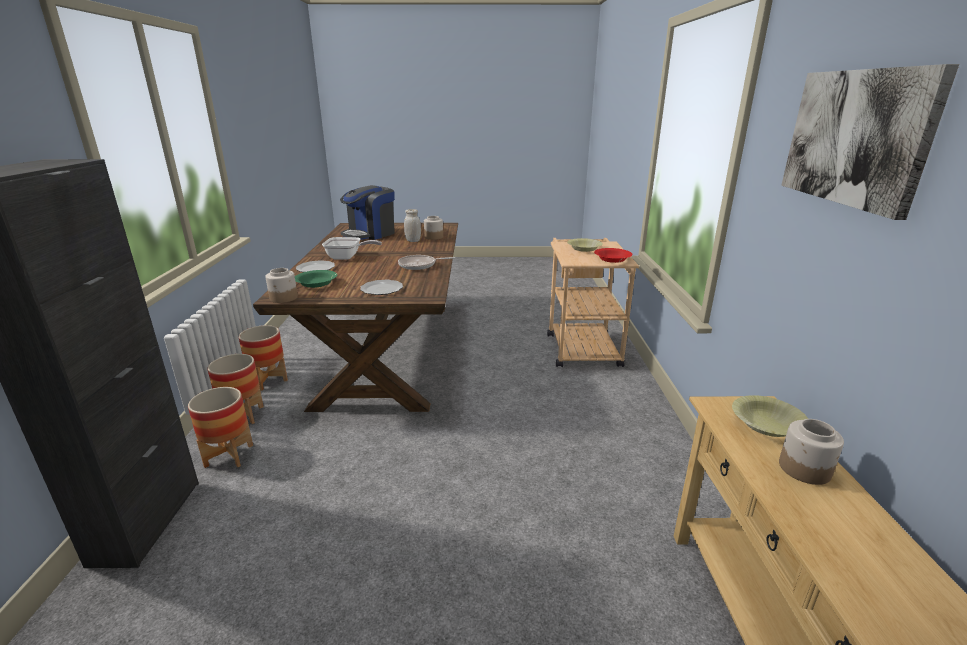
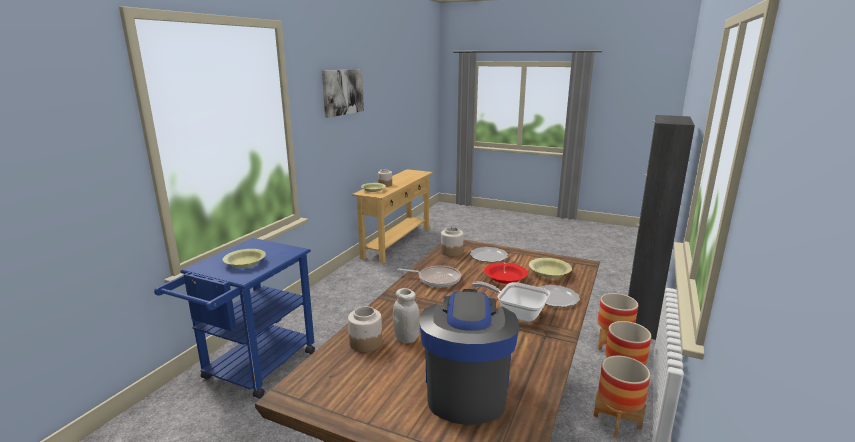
camera: 155 degrees left, 5 degrees down
jar [265,268,298,303] -> jar moved to [441,227,464,257]
green bowl [295,270,337,288] -> yellow bowl [529,258,572,278]
coffee machine [340,185,395,240] -> coffee machine turned 60 degrees counterclockwise [419,289,519,425]
beige cart [547,238,639,367] -> blue cart [154,238,315,399]
red bowl [594,248,632,263] -> red bowl moved to [484,263,528,284]

